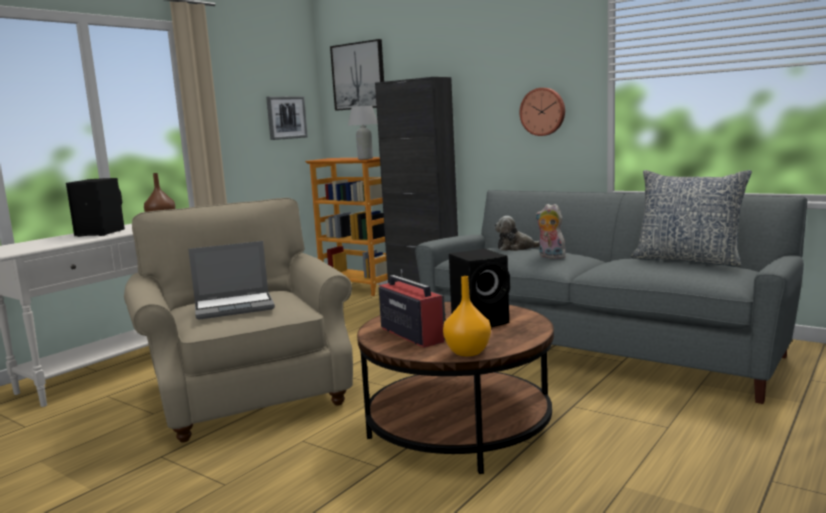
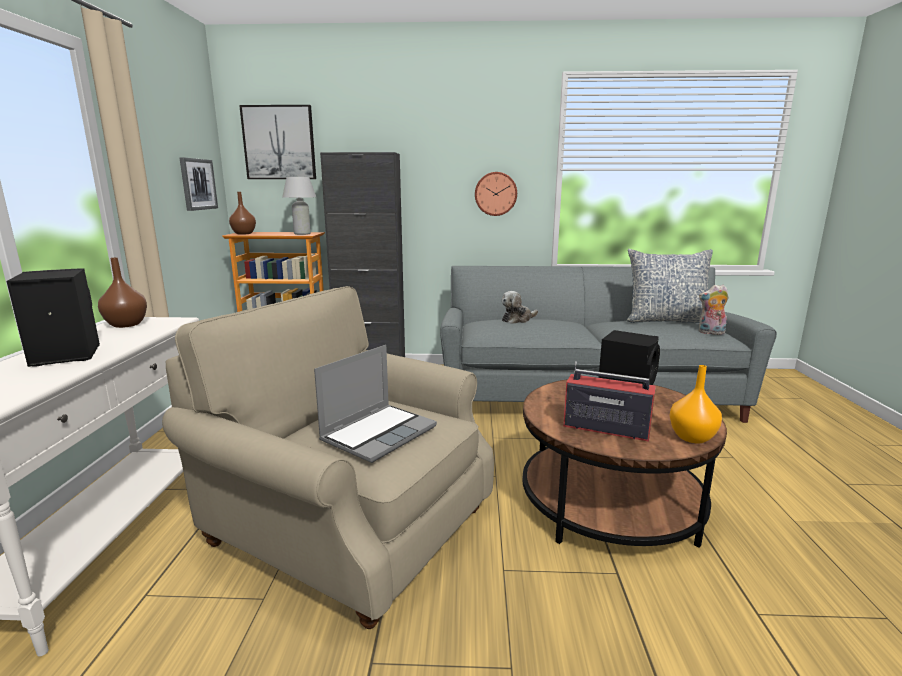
camera: 35 degrees left, 5 degrees up
plush toy [535,204,566,259] -> plush toy moved to [699,285,729,335]
none -> brown vase [229,192,256,235]

